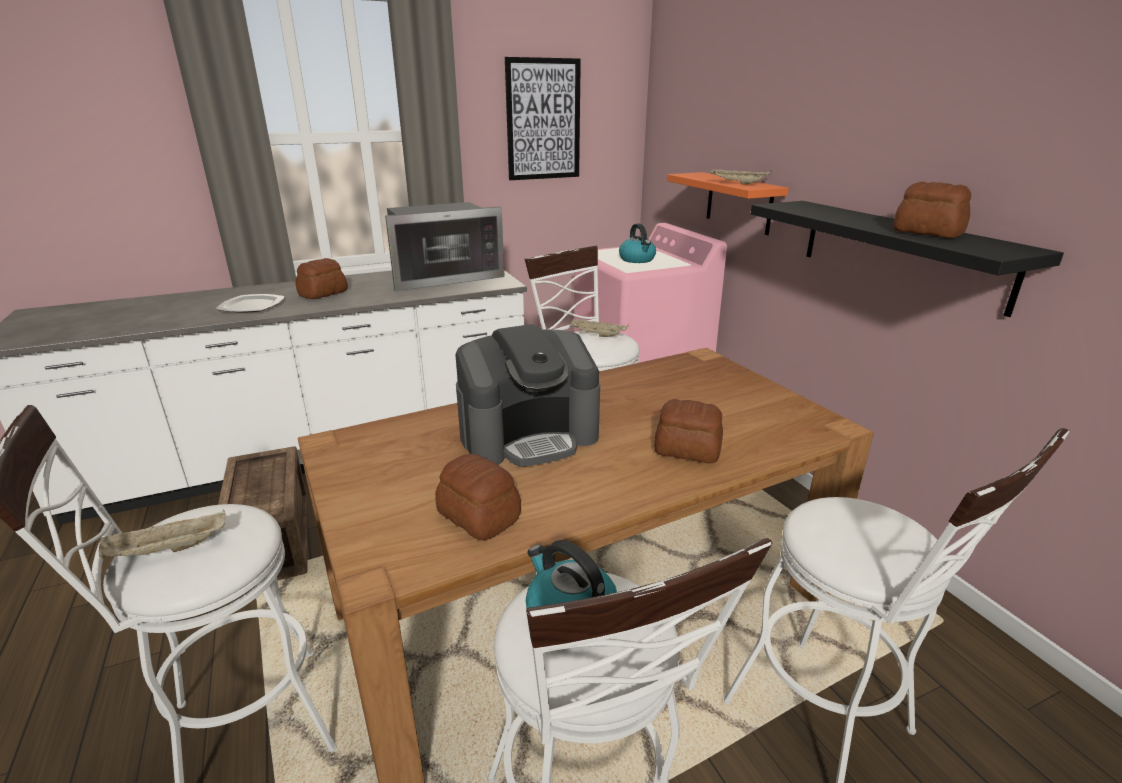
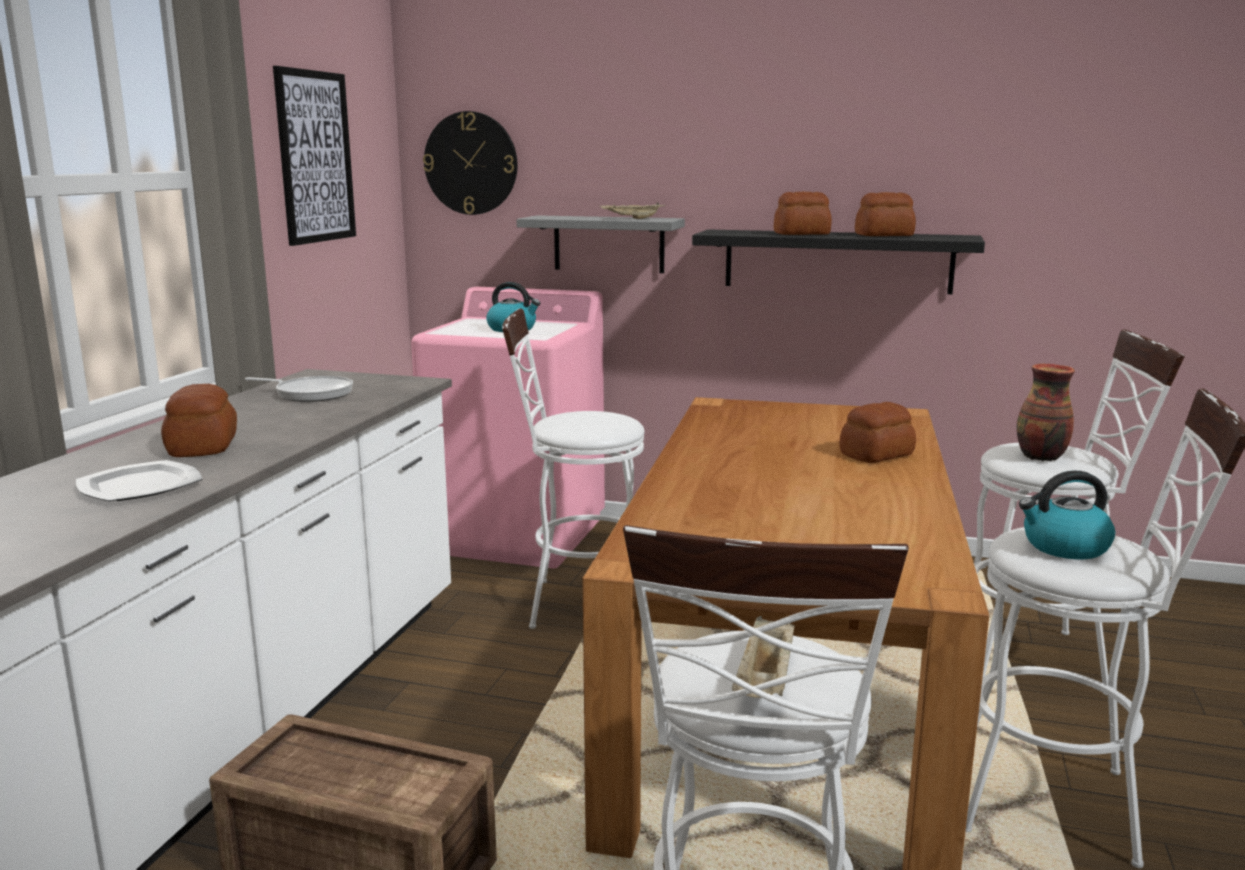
camera: 50 degrees left, 10 degrees down
microwave [385,202,505,291] -> frying pan [245,376,353,402]
bread [435,454,521,540] -> bread moved to [774,191,832,235]
coffee machine [455,324,600,467] -> none
beige tray [570,319,628,337] -> none
orange shelf [667,172,789,235] -> grey shelf [516,215,685,273]
none -> wall clock [423,111,517,215]
none -> vase [1017,364,1075,461]

